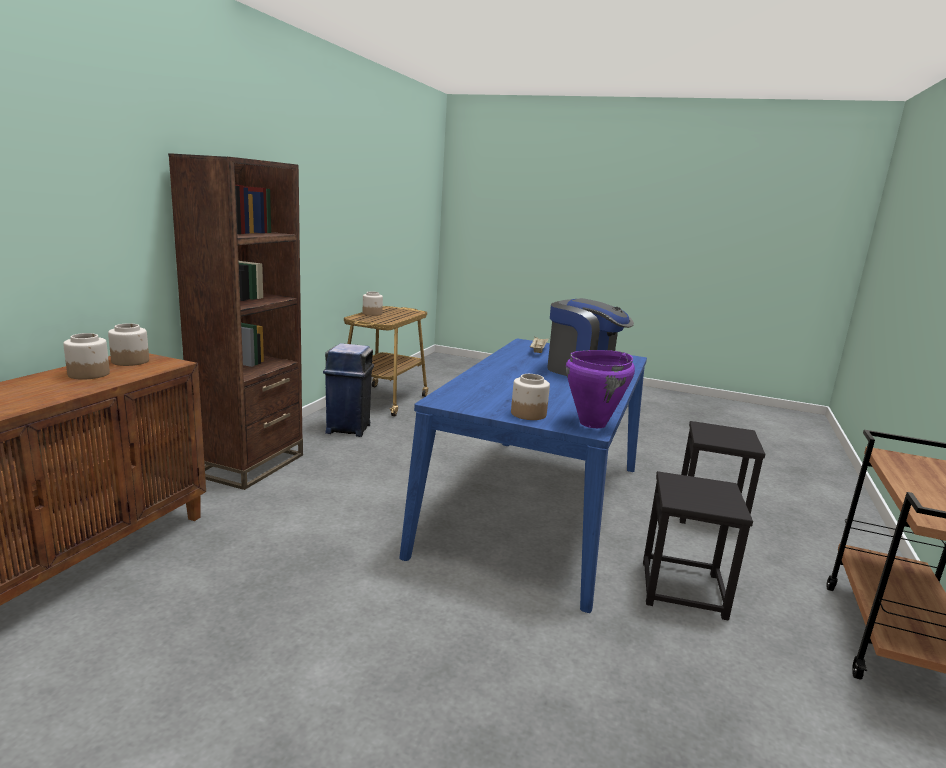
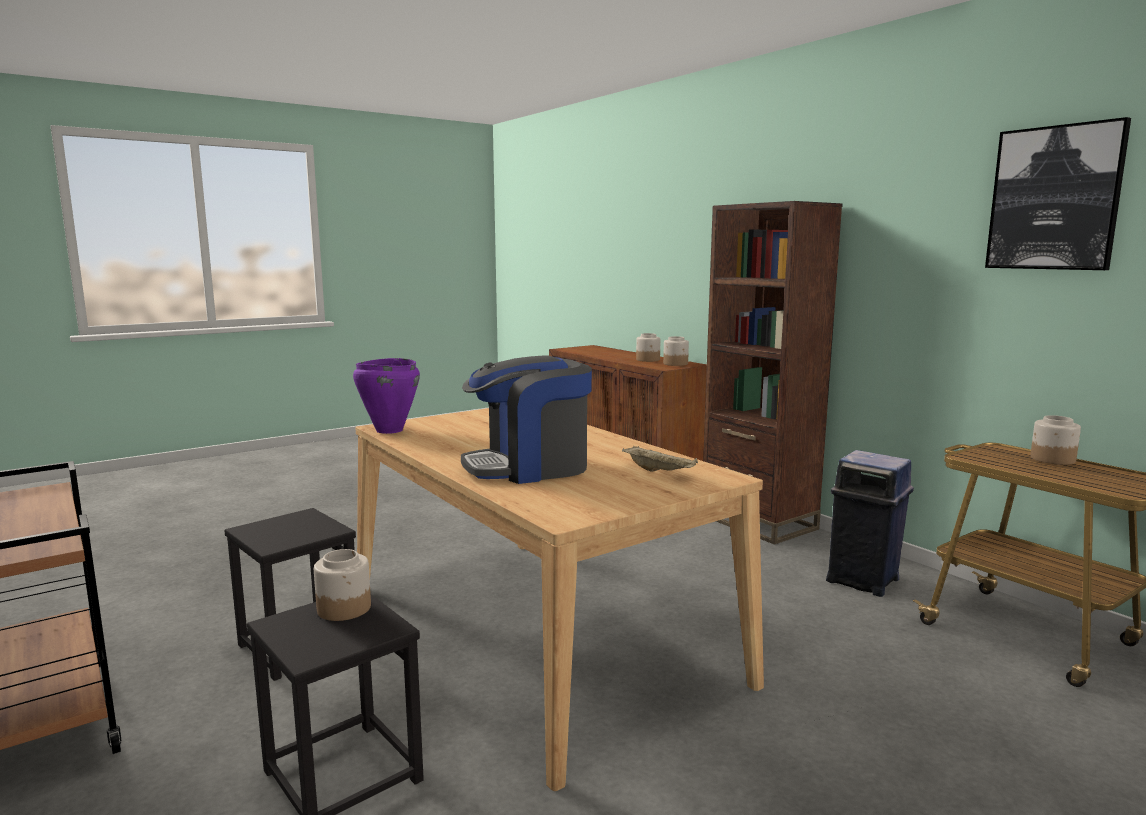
camera: 125 degrees right, 5 degrees down
blue dining table [399,338,647,613] -> beige dining table [355,408,764,791]
jar [511,374,550,420] -> jar moved to [314,549,371,621]
none -> picture [985,117,1131,270]

